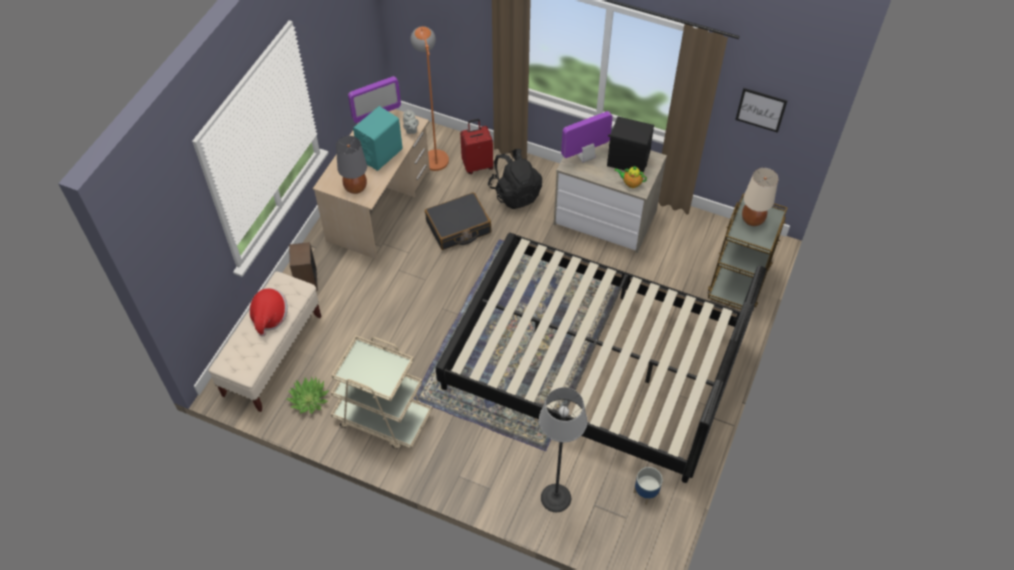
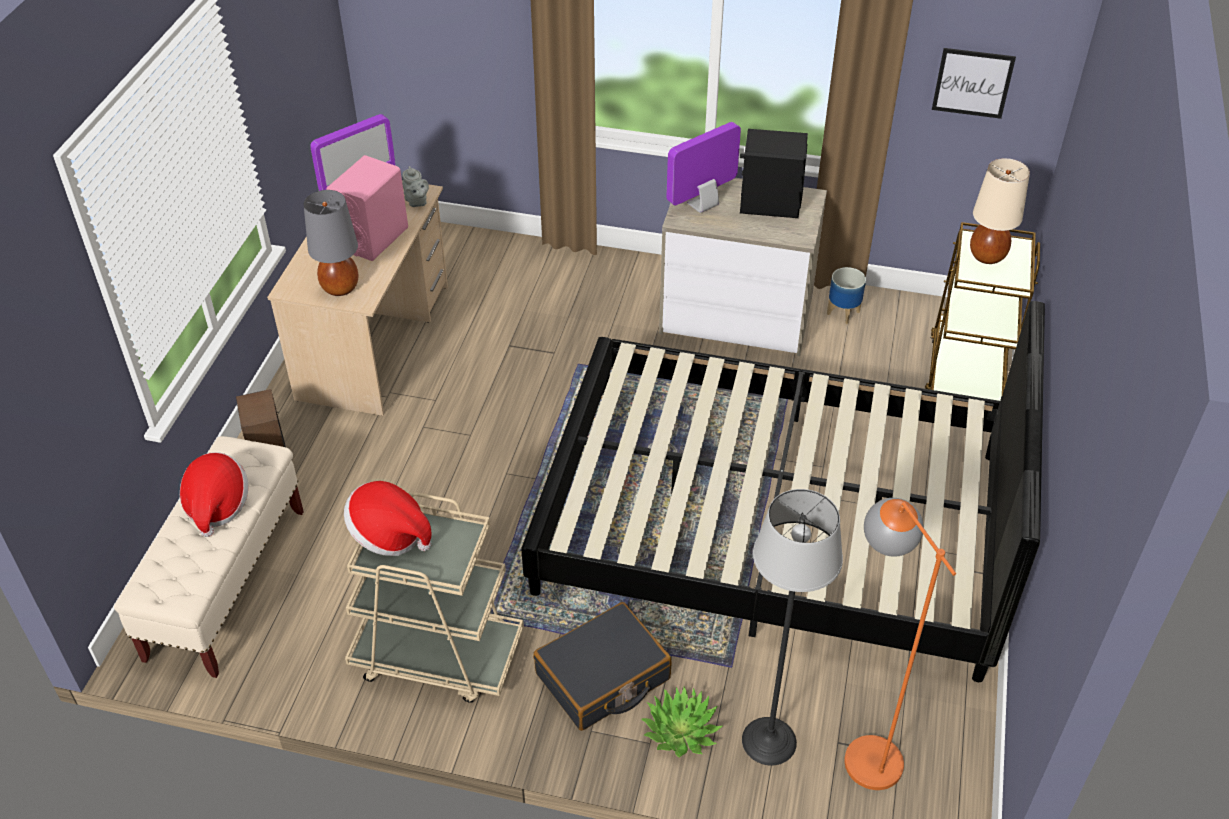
camera: 10 degrees left, 10 degrees down
potted plant [286,376,329,414] -> potted plant moved to [642,687,722,758]
turquoise speaker [353,106,403,171] -> pink speaker [326,155,408,261]
orange floor lamp [411,26,449,171] -> orange floor lamp moved to [844,498,956,790]
black suitcase [425,192,491,250] -> black suitcase moved to [533,602,671,731]
red suitcase [460,119,493,174] -> none
black backpack [488,149,542,209] -> none
teapot [614,166,647,188] -> none
planter [634,467,662,505] -> planter moved to [827,267,866,324]
none -> hat [344,481,432,556]

